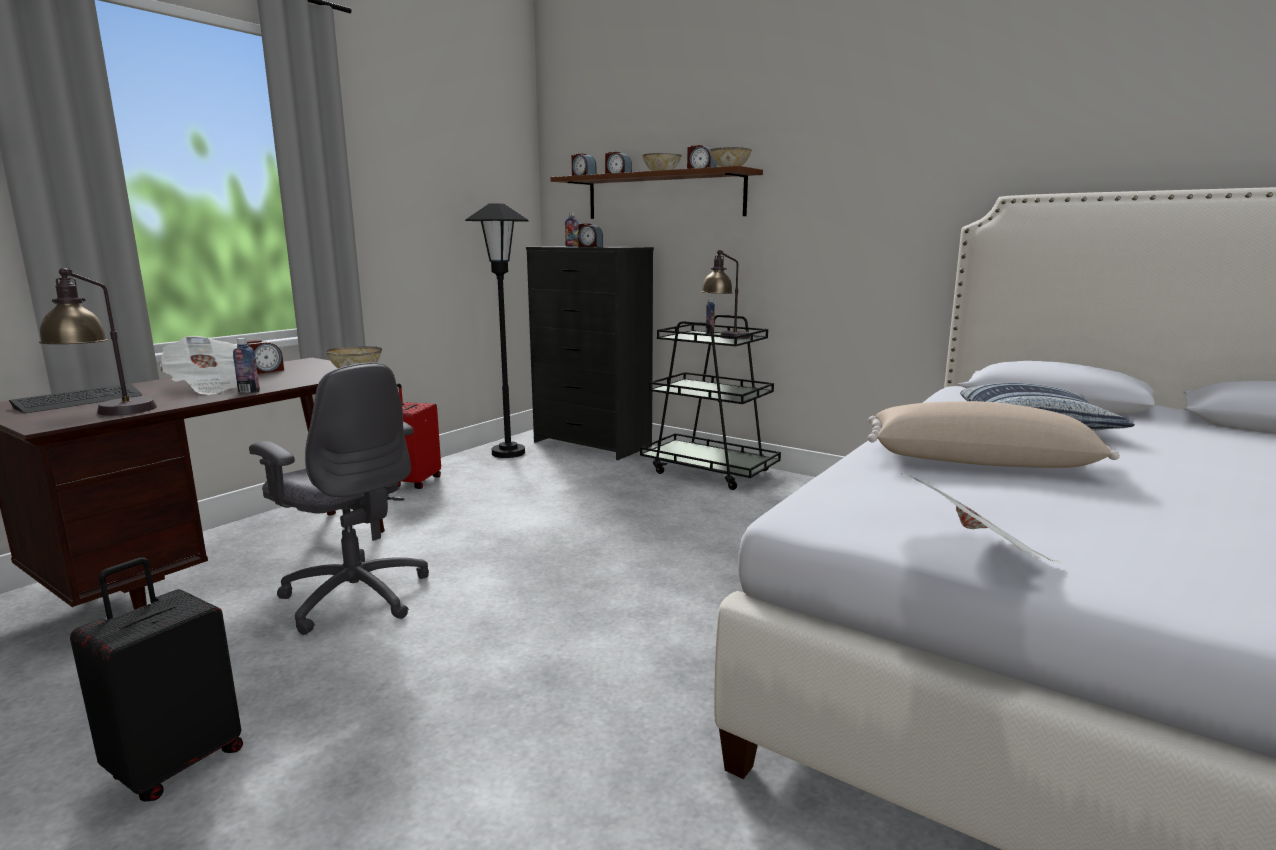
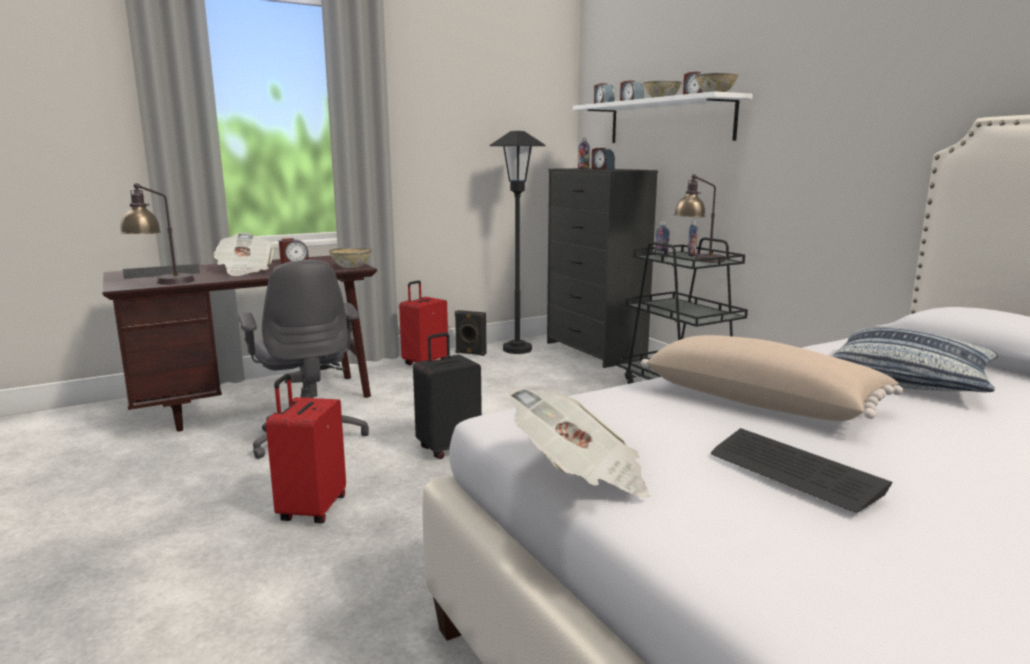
camera: 25 degrees right, 0 degrees up
black suitcase [70,558,243,802] -> black suitcase moved to [413,332,482,459]
bottle [233,338,260,393] -> bottle moved to [654,221,670,257]
brown shelf [550,166,763,219] -> white shelf [573,91,753,143]
none -> red suitcase [266,374,346,523]
none -> black speaker [455,310,486,356]
none -> keyboard [711,428,893,513]

